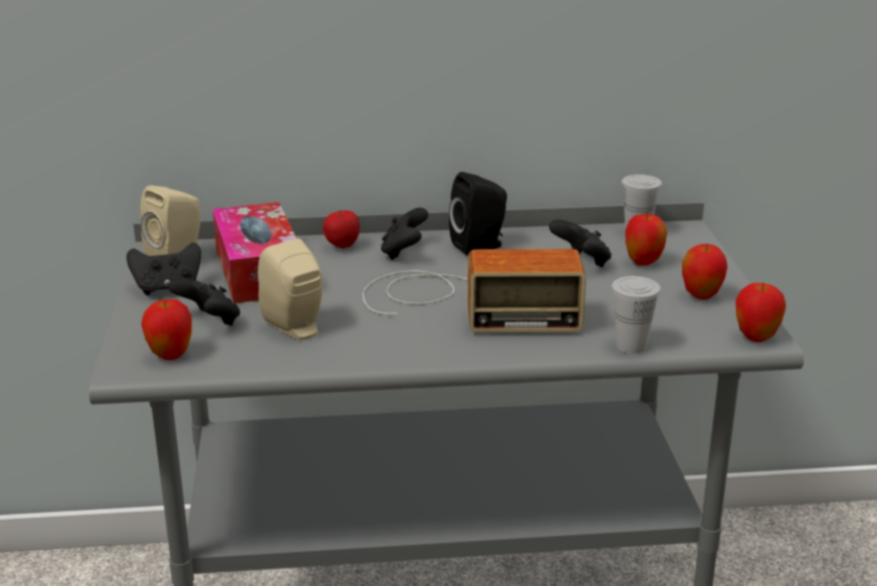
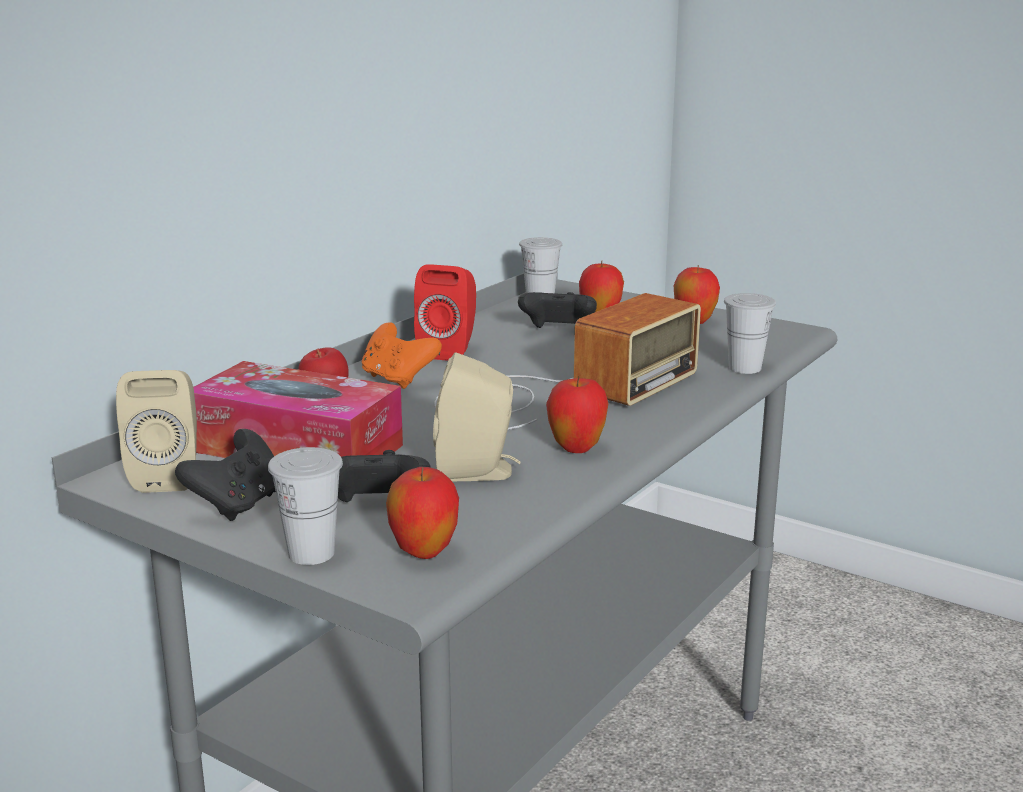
camera: 50 degrees left, 5 degrees down
black game controller [381,208,428,260] -> orange game controller [362,322,442,389]
black speaker [449,172,507,255] -> red speaker [414,264,476,361]
apple [736,283,786,342] -> apple moved to [546,376,609,453]
none -> white cup [268,447,343,565]

